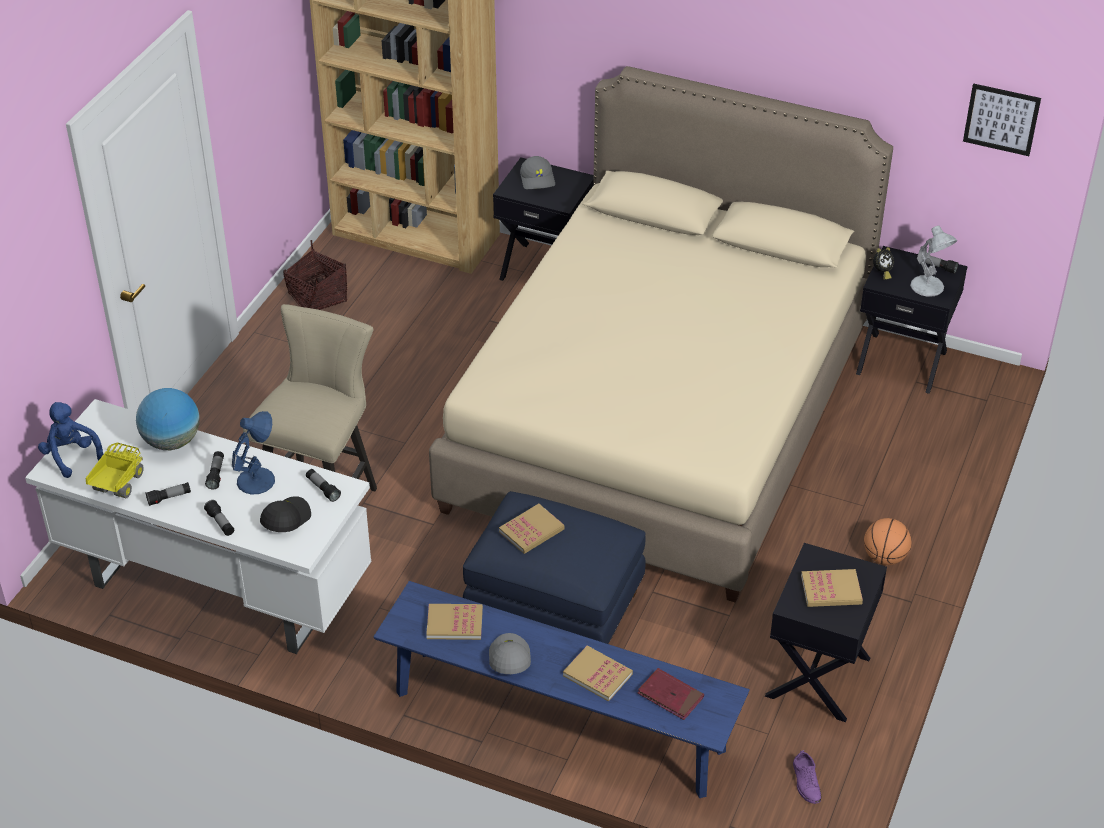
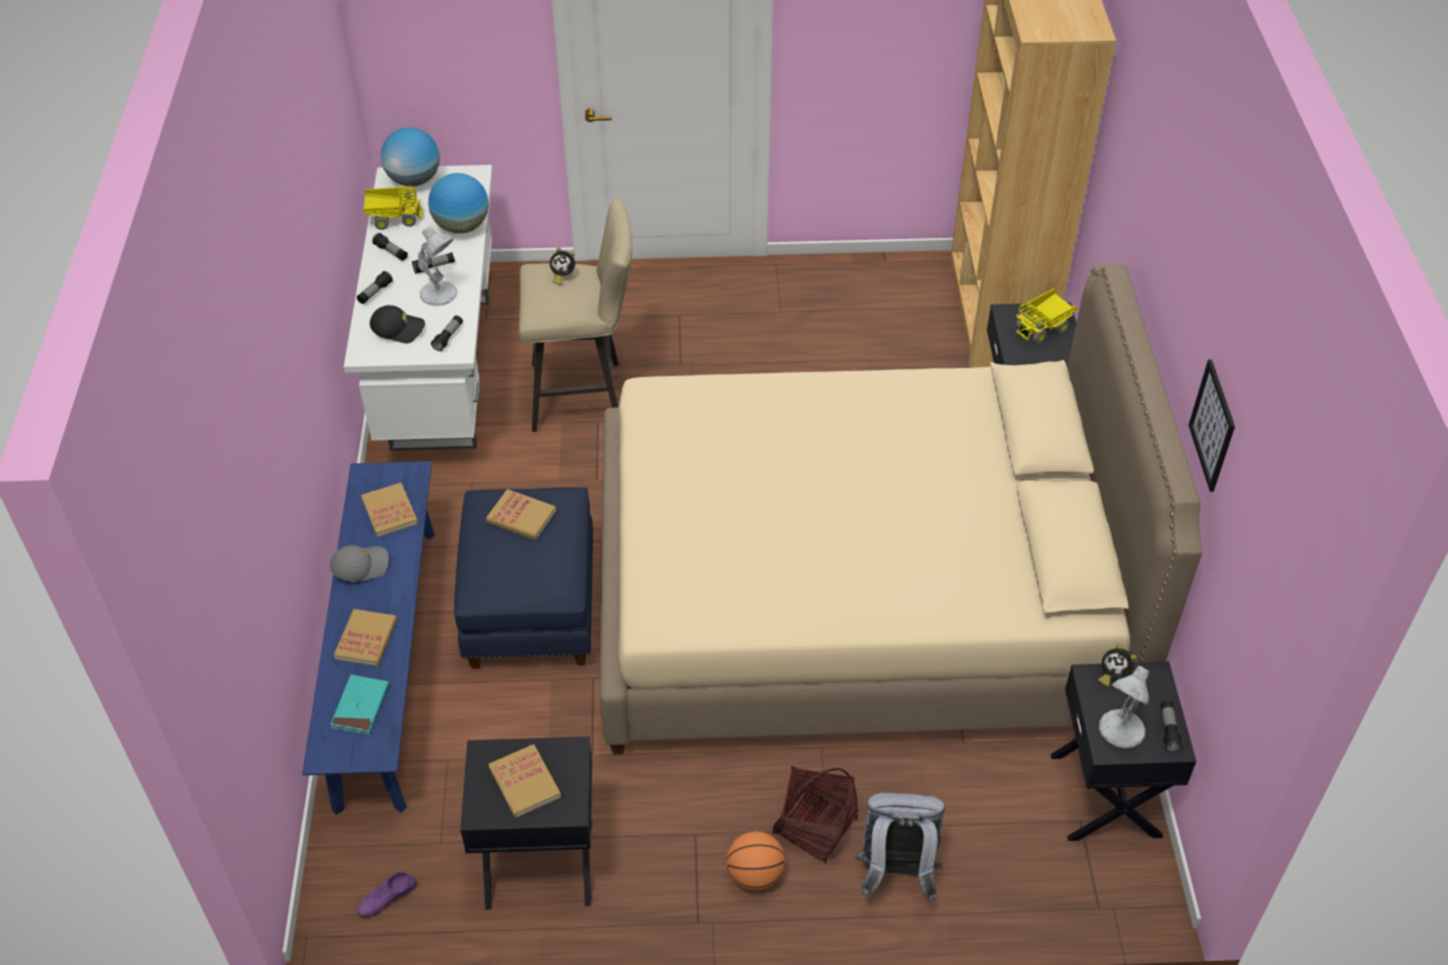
camera: 65 degrees right, 5 degrees up
blue plush toy [38,402,103,478] -> globe [381,127,440,187]
blue table lamp [232,411,275,494] -> white table lamp [418,227,457,306]
basket [283,240,347,310] -> basket moved to [773,766,858,863]
grey cap [520,156,555,189] -> toy truck [1016,288,1077,344]
red book [638,668,704,720] -> turquoise book [330,675,389,735]
picture [963,83,1041,156] -> picture moved to [1189,359,1235,492]
none -> alarm clock [550,248,575,285]
none -> grey backpack [855,792,945,903]

